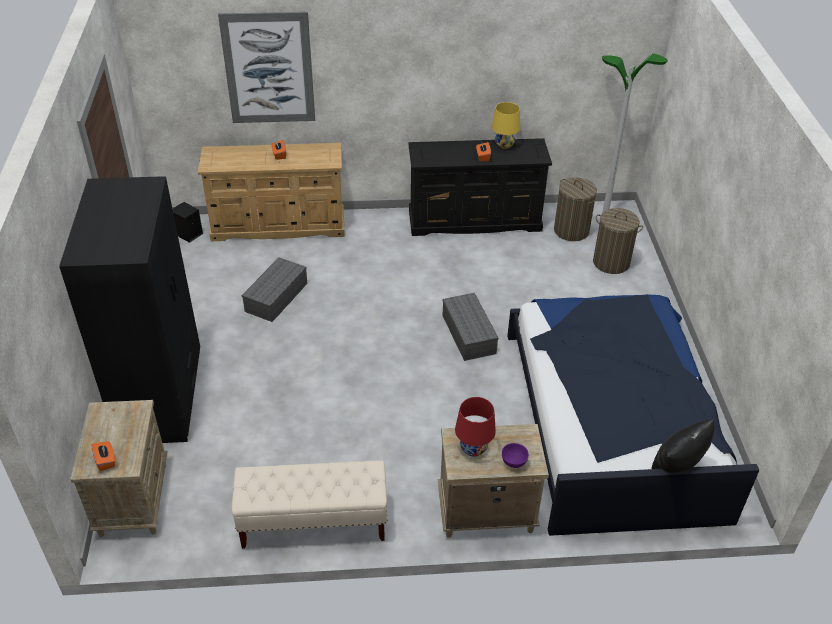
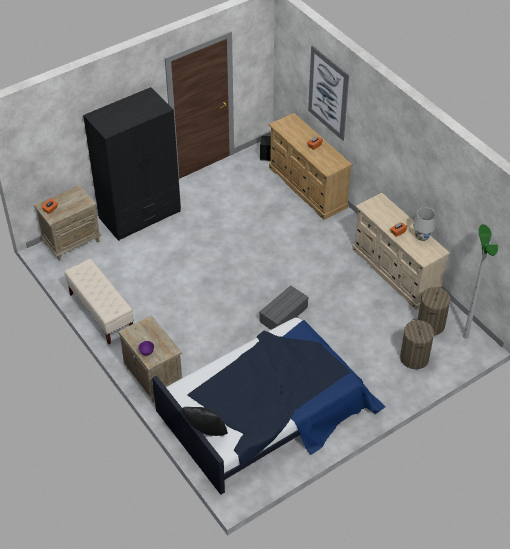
camera: 60 degrees right, 5 degrees up
grey storage box [242,257,307,322] -> none
black dresser [408,138,552,236] -> beige dresser [352,193,450,310]
red table lamp [455,397,496,457] -> none
yellow table lamp [492,102,520,149] -> white table lamp [413,208,435,241]

